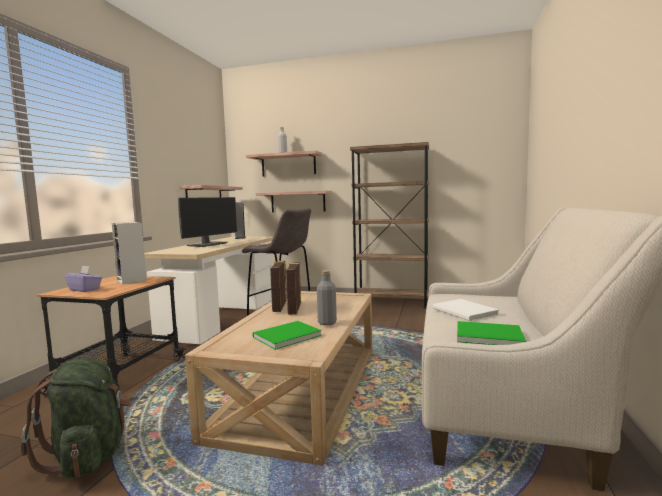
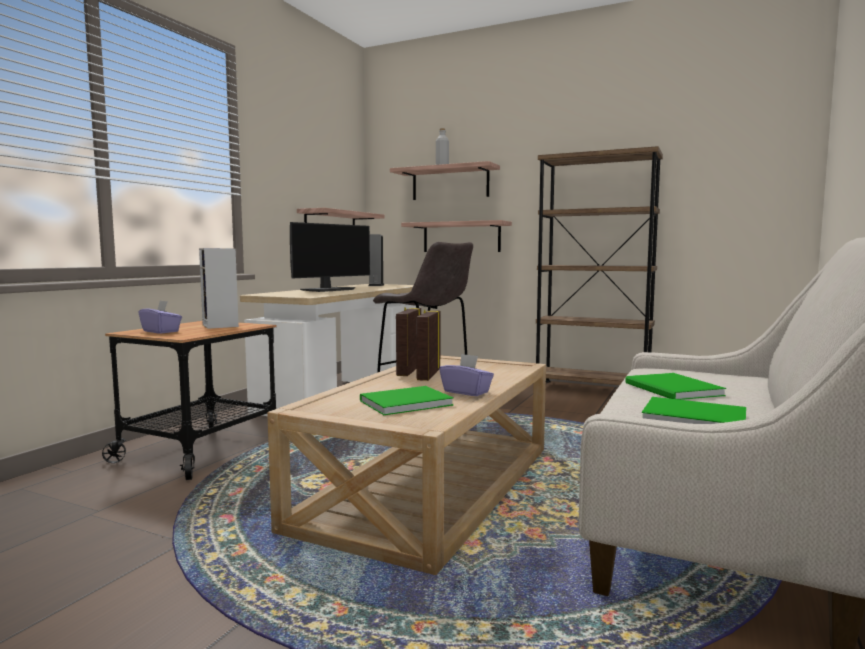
camera: 10 degrees right, 0 degrees up
green backpack [21,359,132,478] -> none
grey bottle [317,270,337,325] -> purple tissue box [439,354,494,396]
white book [433,299,499,321] -> green book [625,373,726,400]

